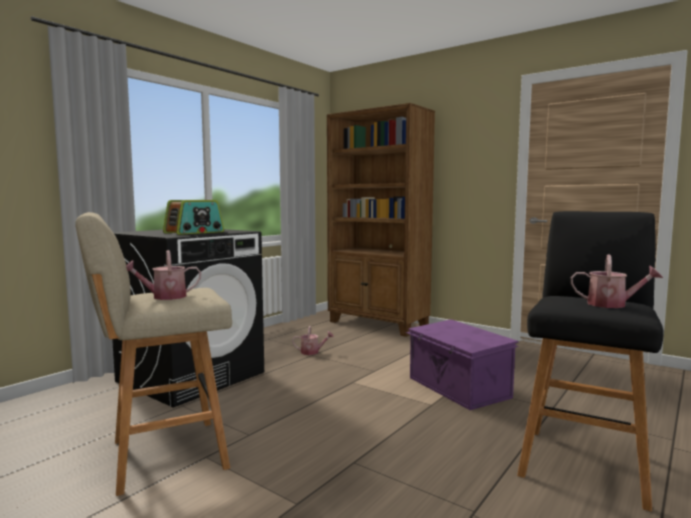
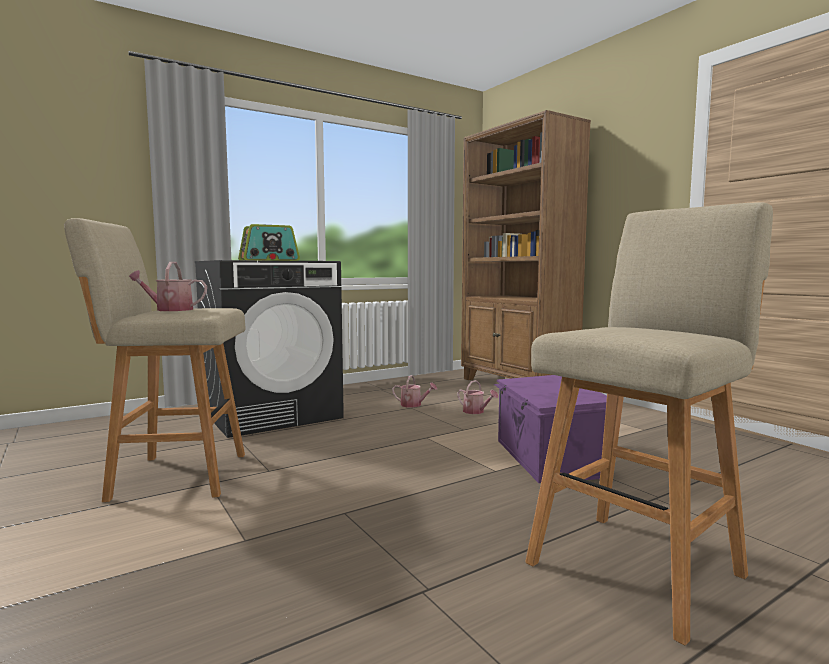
camera: 20 degrees right, 0 degrees up
black stool [517,211,664,512] -> beige stool [525,202,773,645]
watering can [571,254,663,308] -> watering can moved to [457,380,499,414]

